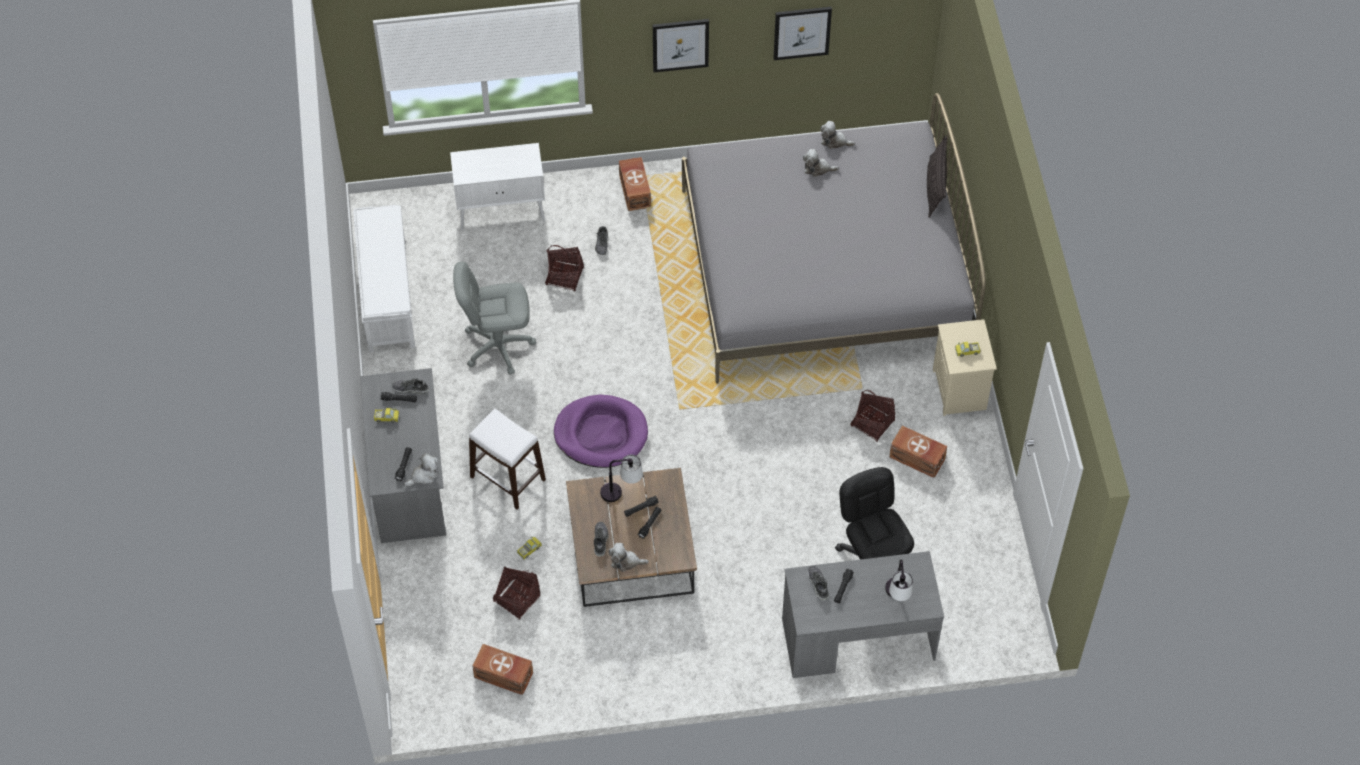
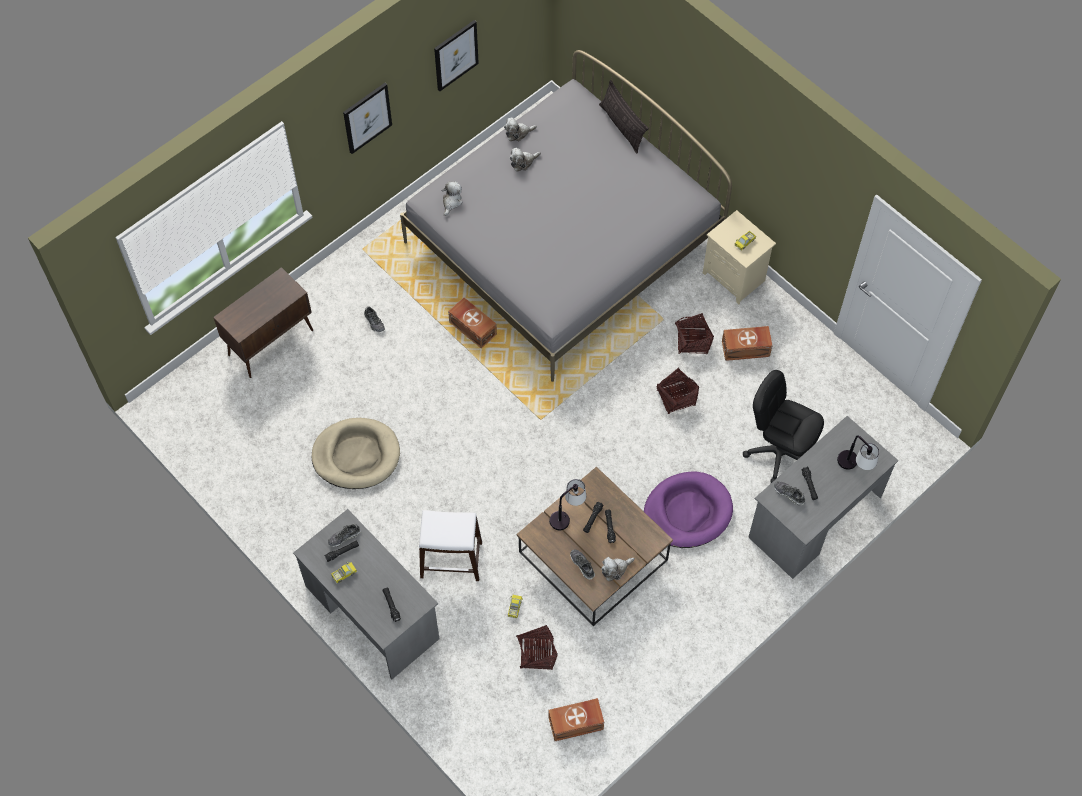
camera: 35 degrees left, 5 degrees up
white bench [353,205,415,353] -> none
plush toy [404,453,439,486] -> plush toy moved to [442,181,463,216]
white cabinet [450,143,545,230] -> brown cabinet [213,267,313,378]
grey office chair [453,262,536,375] -> beige dog bed [312,418,400,489]
basket [545,245,584,292] -> basket moved to [657,367,699,414]
purple dog bed [554,395,648,468] -> purple dog bed moved to [644,472,733,548]
brown storage box [619,157,651,211] -> brown storage box moved to [448,297,497,349]

